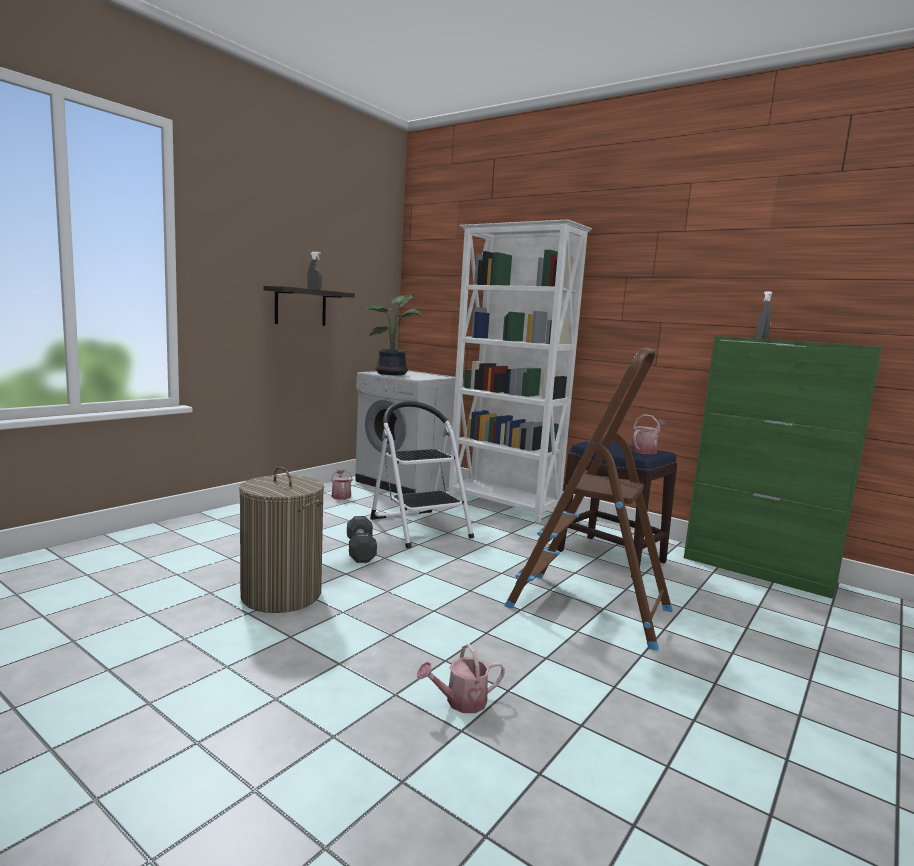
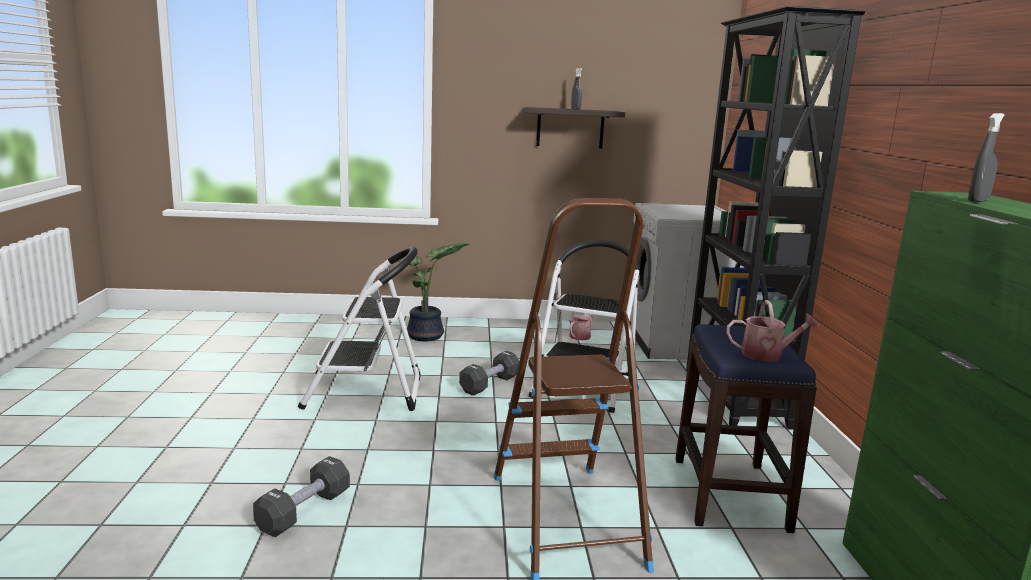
camera: 50 degrees right, 5 degrees up
laundry basket [239,466,324,613] -> step ladder [298,247,421,411]
potted plant [366,294,422,375] -> potted plant moved to [398,243,470,342]
watering can [417,644,505,713] -> black dumbbell [253,456,350,537]
white bookcase [448,219,592,523] -> black bookcase [686,6,866,430]

